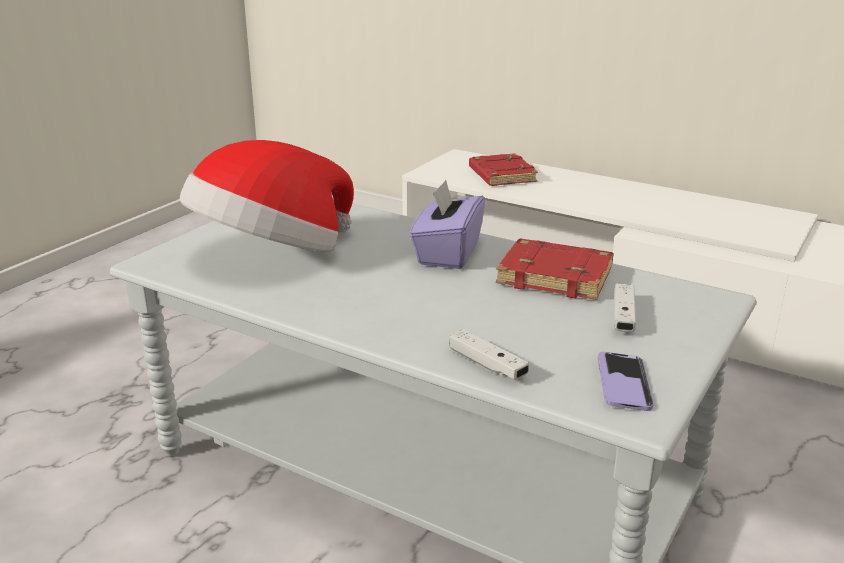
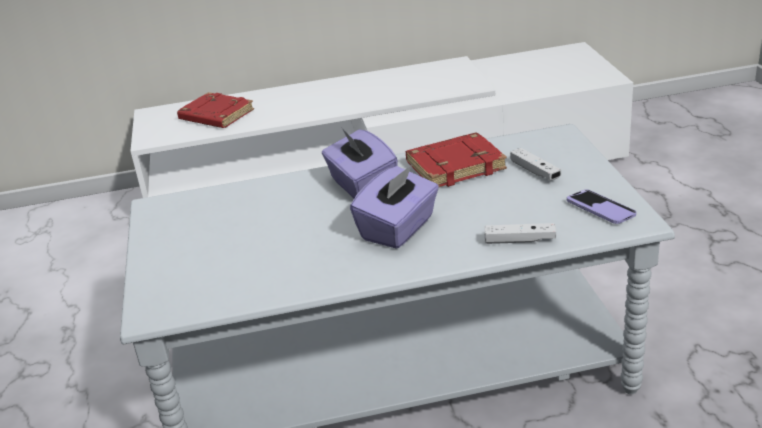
camera: 40 degrees left, 5 degrees up
hat [180,140,354,252] -> none
none -> purple tissue box [350,165,439,249]

